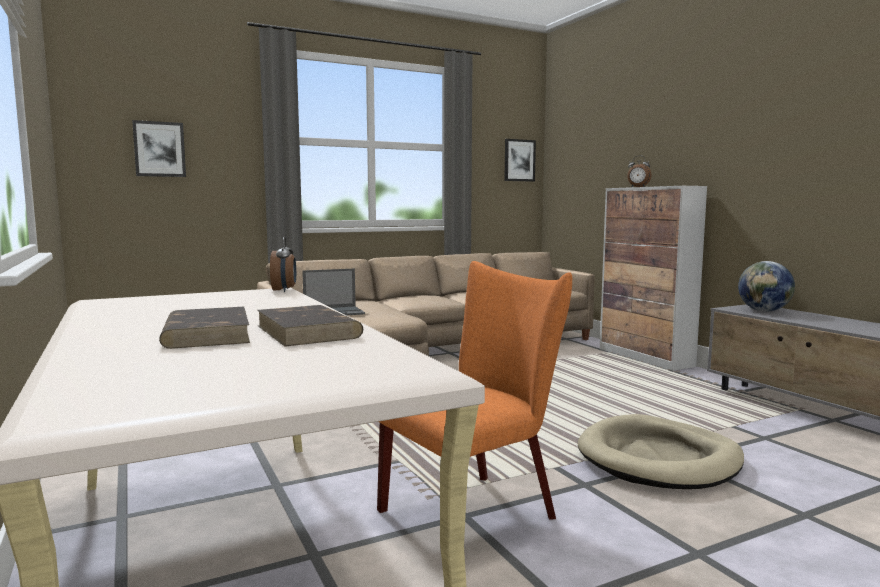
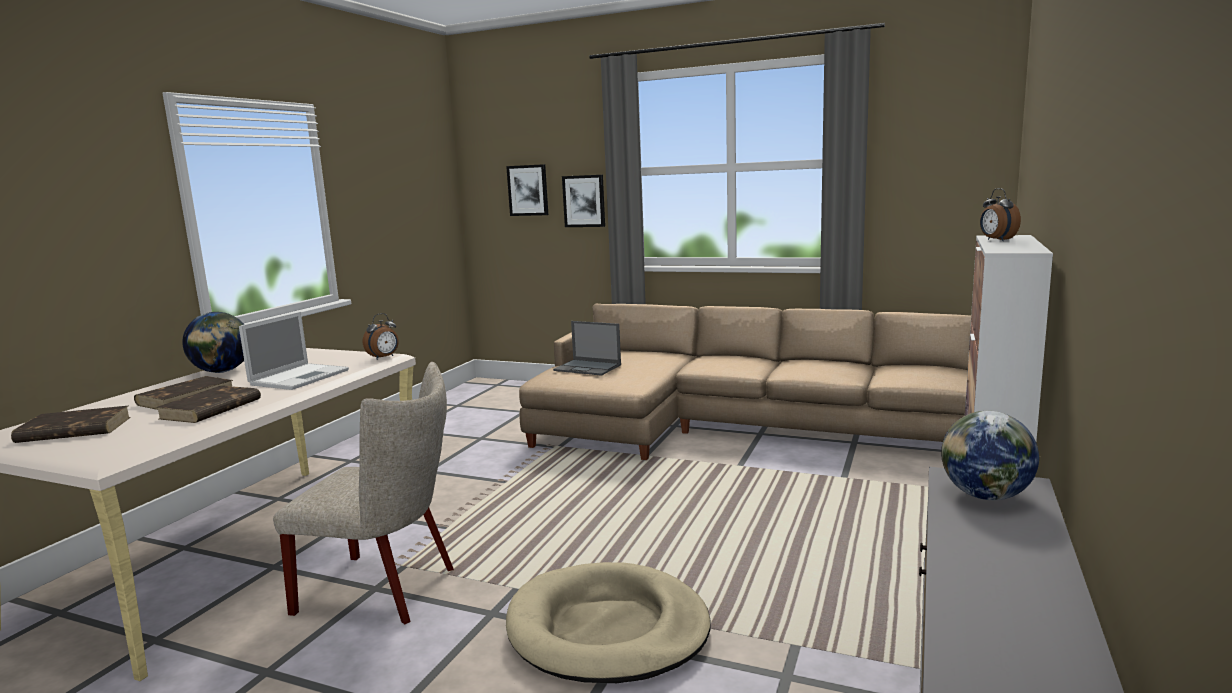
camera: 50 degrees right, 5 degrees up
orange chair [377,261,572,520] -> beige chair [273,362,454,624]
picture [504,139,536,182] -> picture moved to [562,175,605,227]
none -> brown book [11,406,131,443]
none -> globe [182,312,244,373]
none -> laptop [239,312,349,390]

